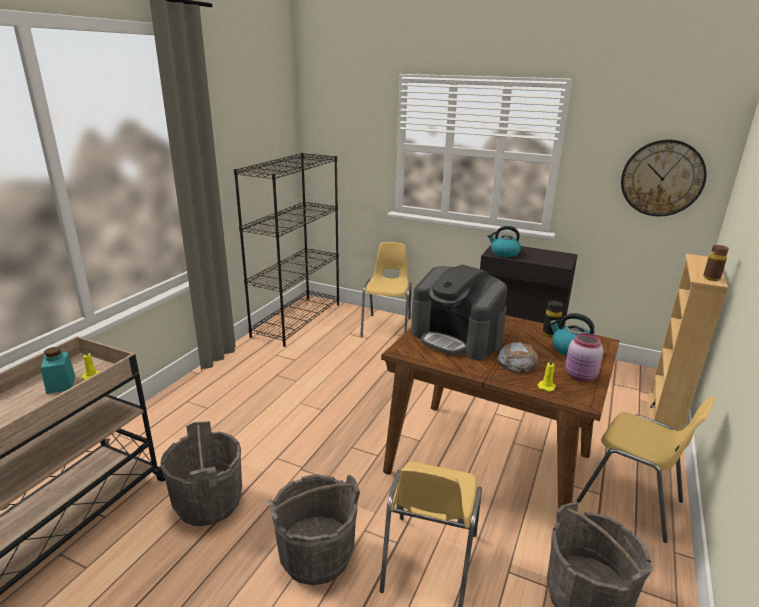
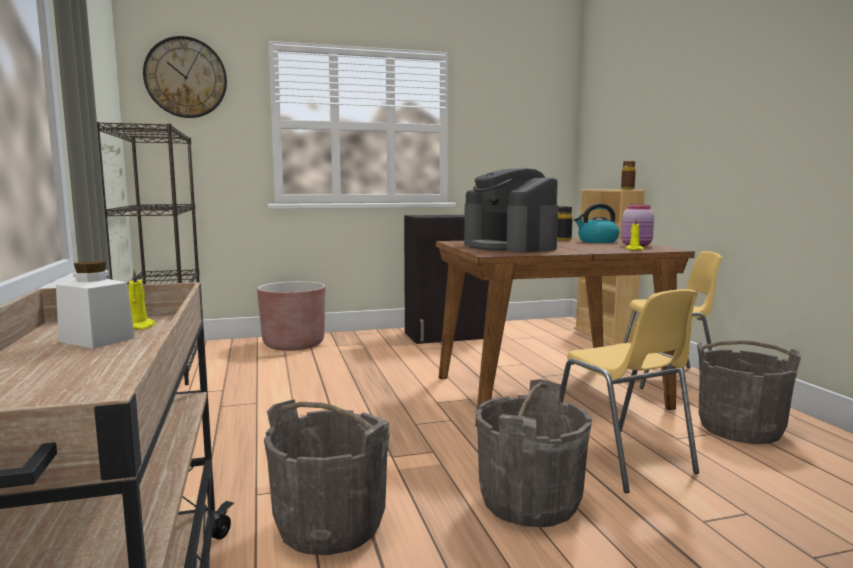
camera: 40 degrees left, 15 degrees down
turquoise jar [41,347,75,394] -> white jar [56,261,135,349]
yellow chair [360,242,411,337] -> brown planter [257,281,325,351]
coffee machine [411,265,508,360] -> coffee machine turned 60 degrees clockwise [464,168,558,253]
kettle [488,226,521,257] -> none
bread [497,342,540,373] -> none
wall clock [621,140,707,216] -> wall clock moved to [143,36,227,118]

